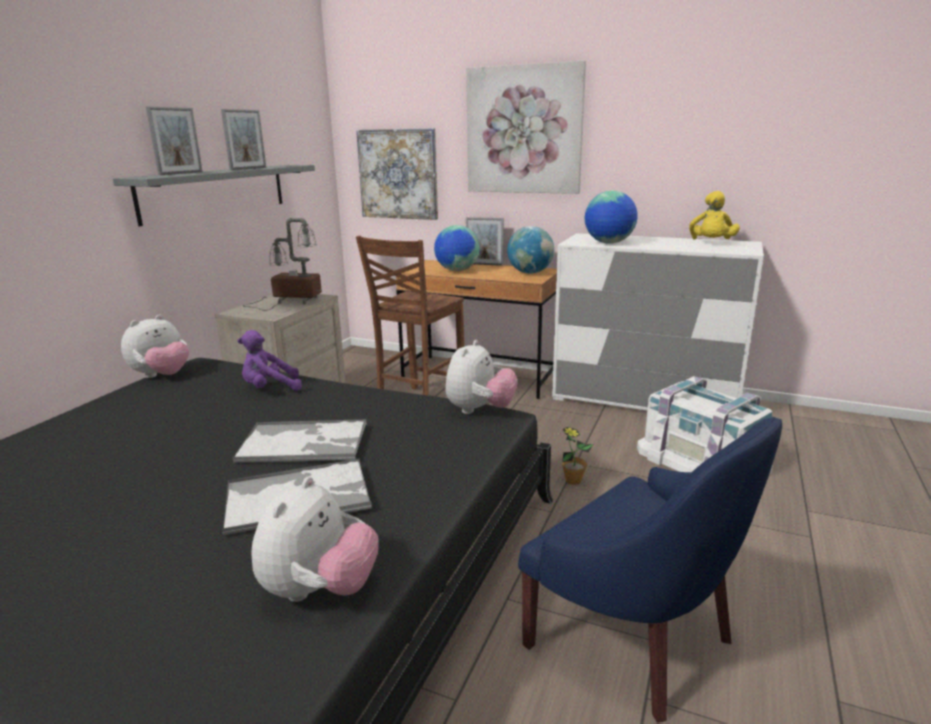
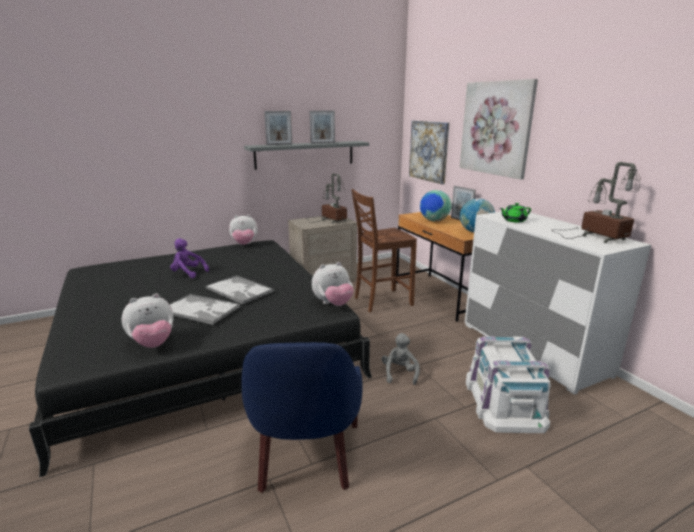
camera: 40 degrees right, 0 degrees up
purple plush toy [237,330,302,391] -> purple plush toy moved to [170,239,209,278]
potted plant [562,427,593,485] -> grey plush toy [382,333,420,385]
globe [585,191,638,244] -> green teapot [500,203,531,222]
yellow plush toy [689,191,740,240] -> table lamp [553,162,640,243]

